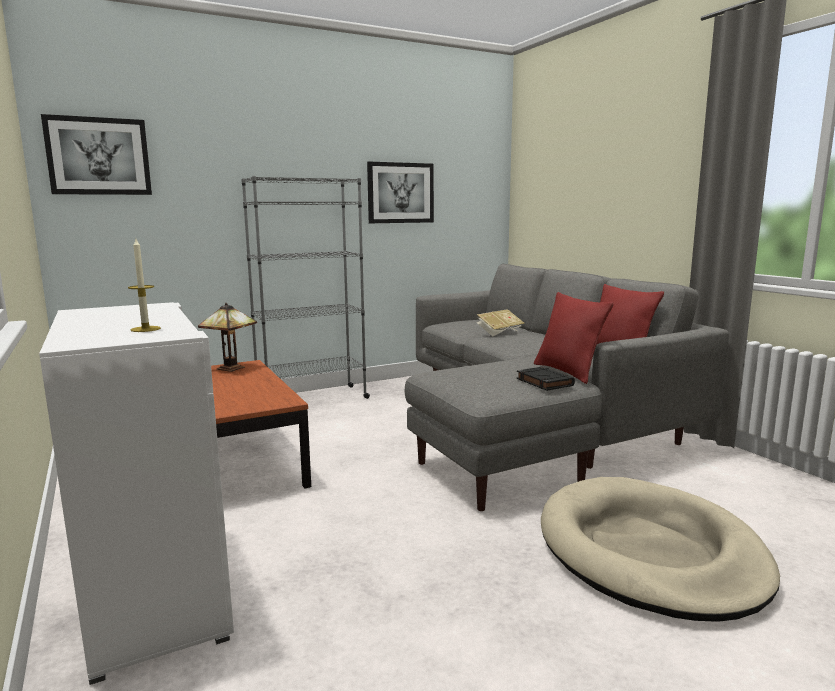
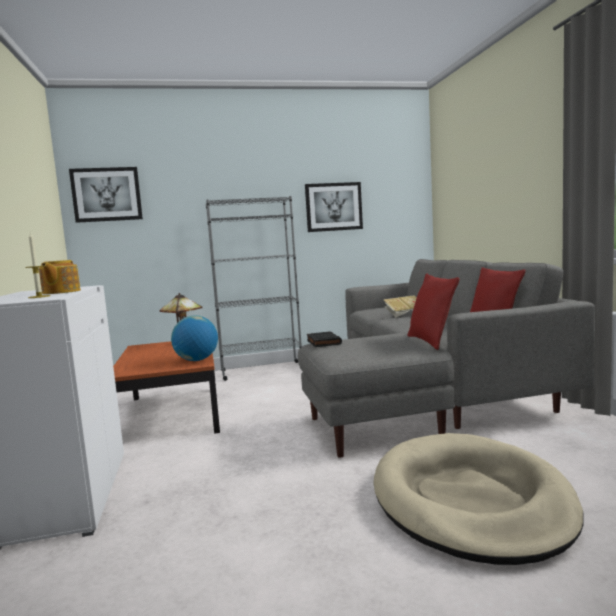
camera: 15 degrees right, 5 degrees down
black book [517,367,575,391] -> black book moved to [307,331,342,347]
none -> teapot [39,260,81,294]
none -> globe [171,315,218,361]

